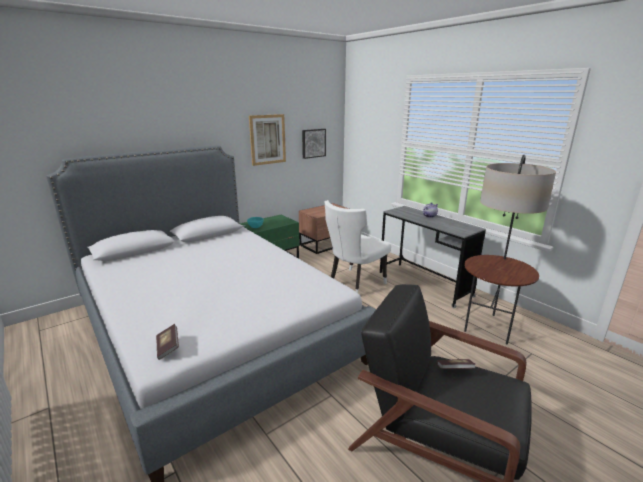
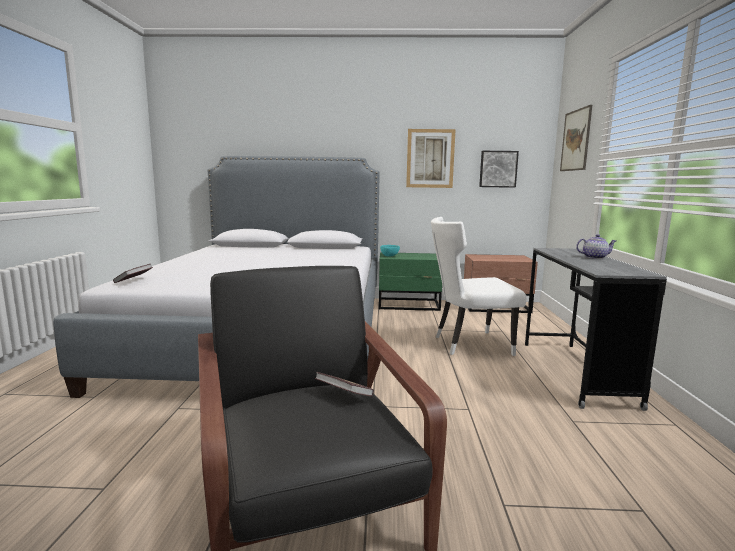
camera: 40 degrees right, 10 degrees down
floor lamp [464,155,556,344] -> none
none -> picture [560,105,592,171]

